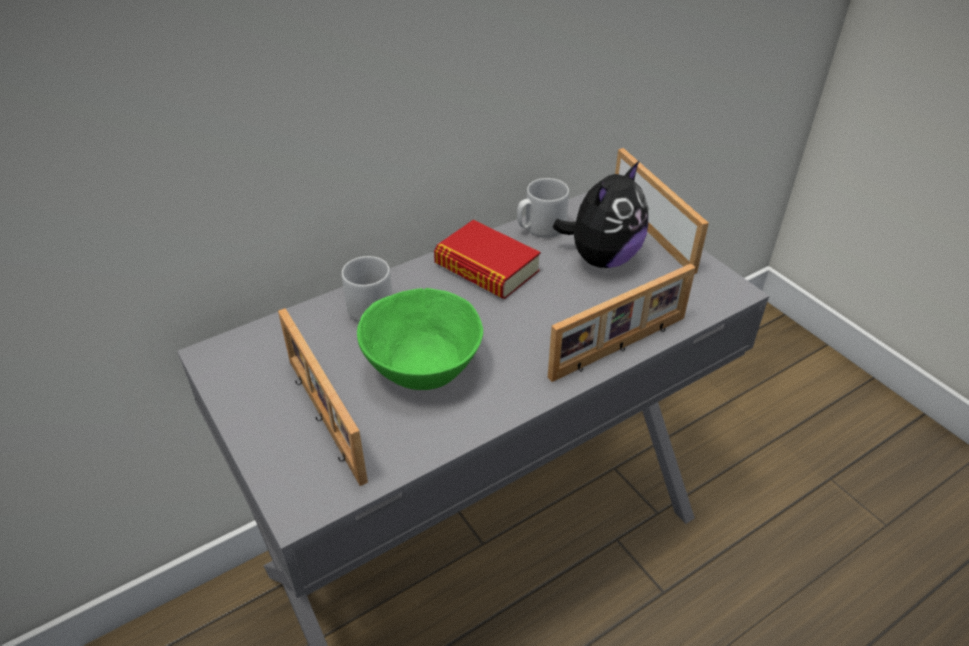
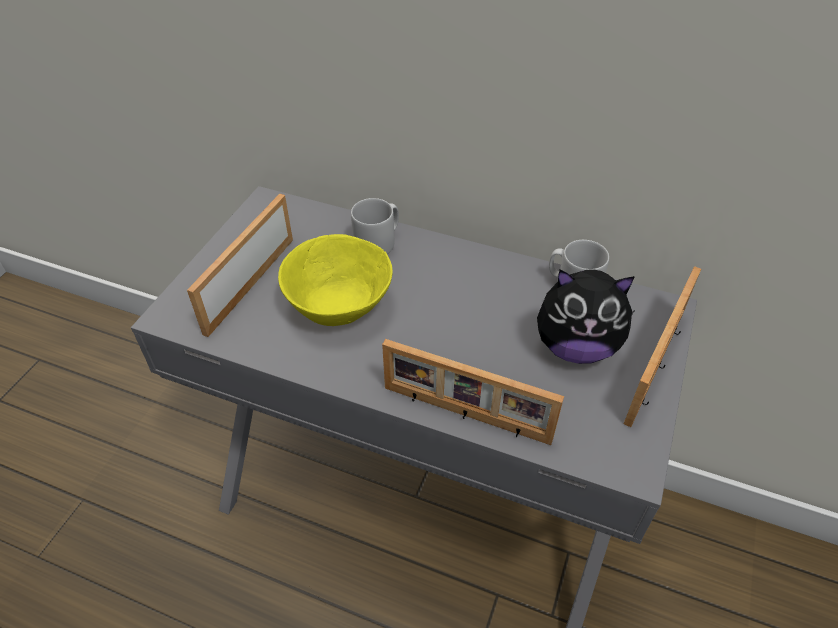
camera: 55 degrees right, 5 degrees up
green bowl [357,288,483,390] -> yellow bowl [278,234,392,326]
book [434,220,541,299] -> none

